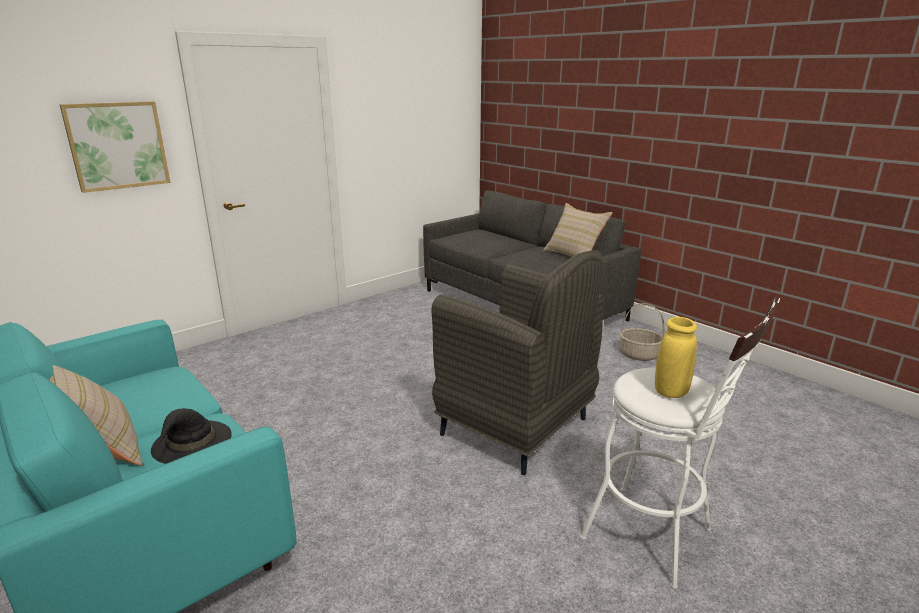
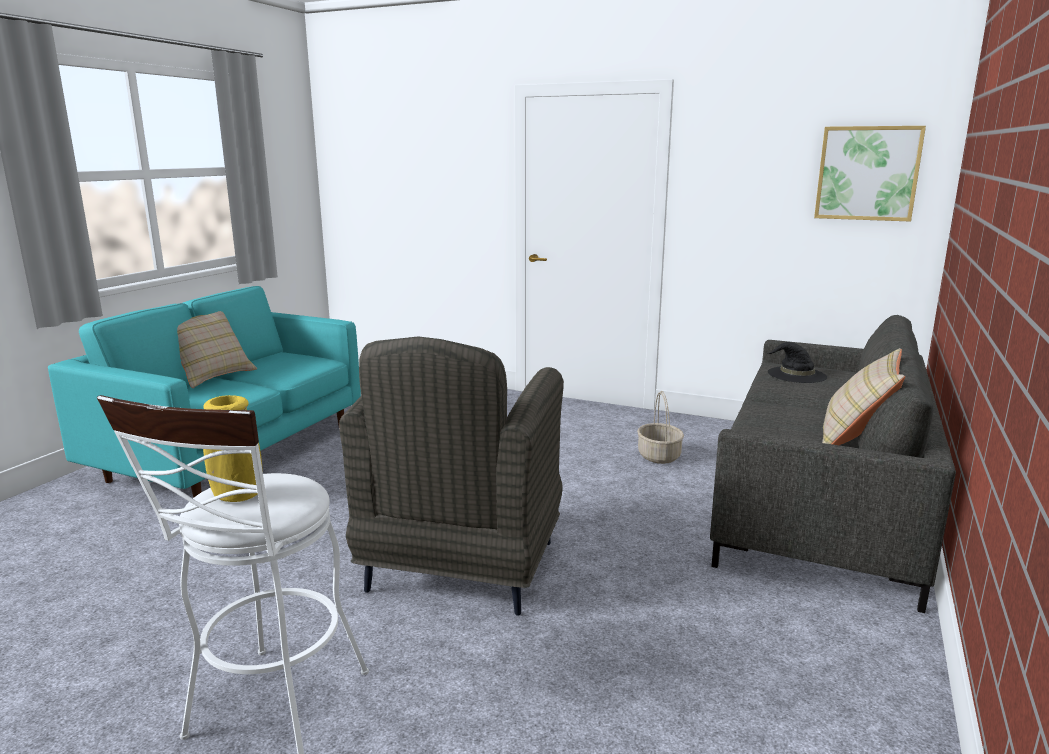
camera: 65 degrees right, 5 degrees down
picture [60,101,171,193] -> picture moved to [814,126,926,222]
black hat [151,408,232,464] -> black hat moved to [768,342,827,383]
basket [620,303,665,361] -> basket moved to [637,391,684,464]

